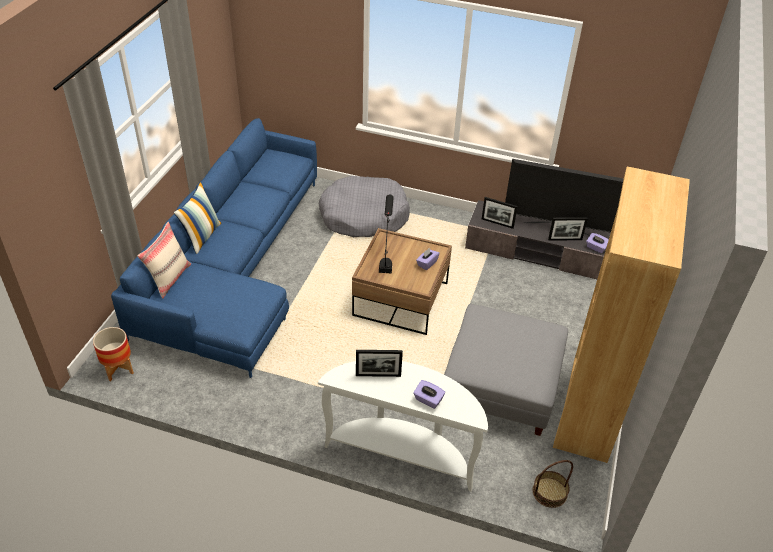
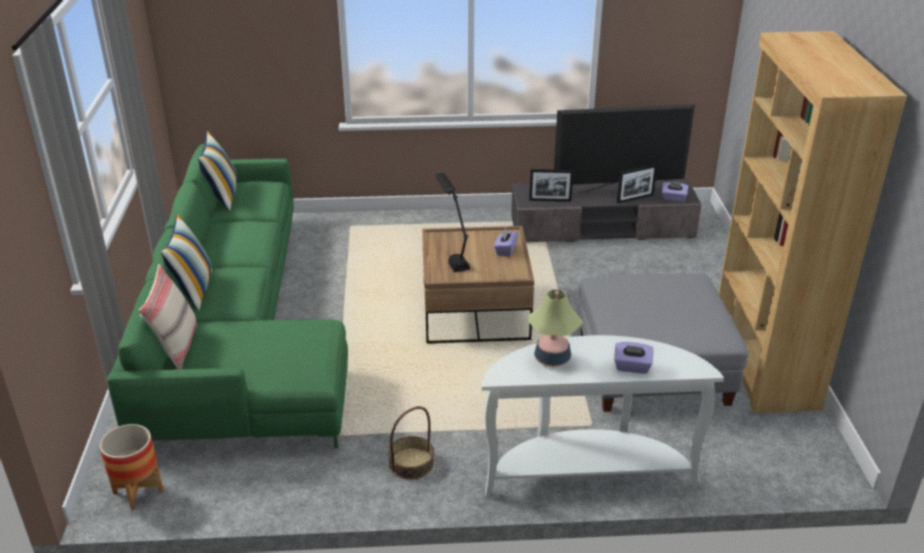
camera: 20 degrees left, 10 degrees down
blue sofa [111,118,317,378] -> green sofa [108,144,348,448]
grey dog bed [318,176,410,237] -> none
picture frame [356,350,403,377] -> table lamp [527,289,583,367]
basket [533,460,573,508] -> basket moved to [388,406,434,480]
none -> pillow [198,131,237,211]

